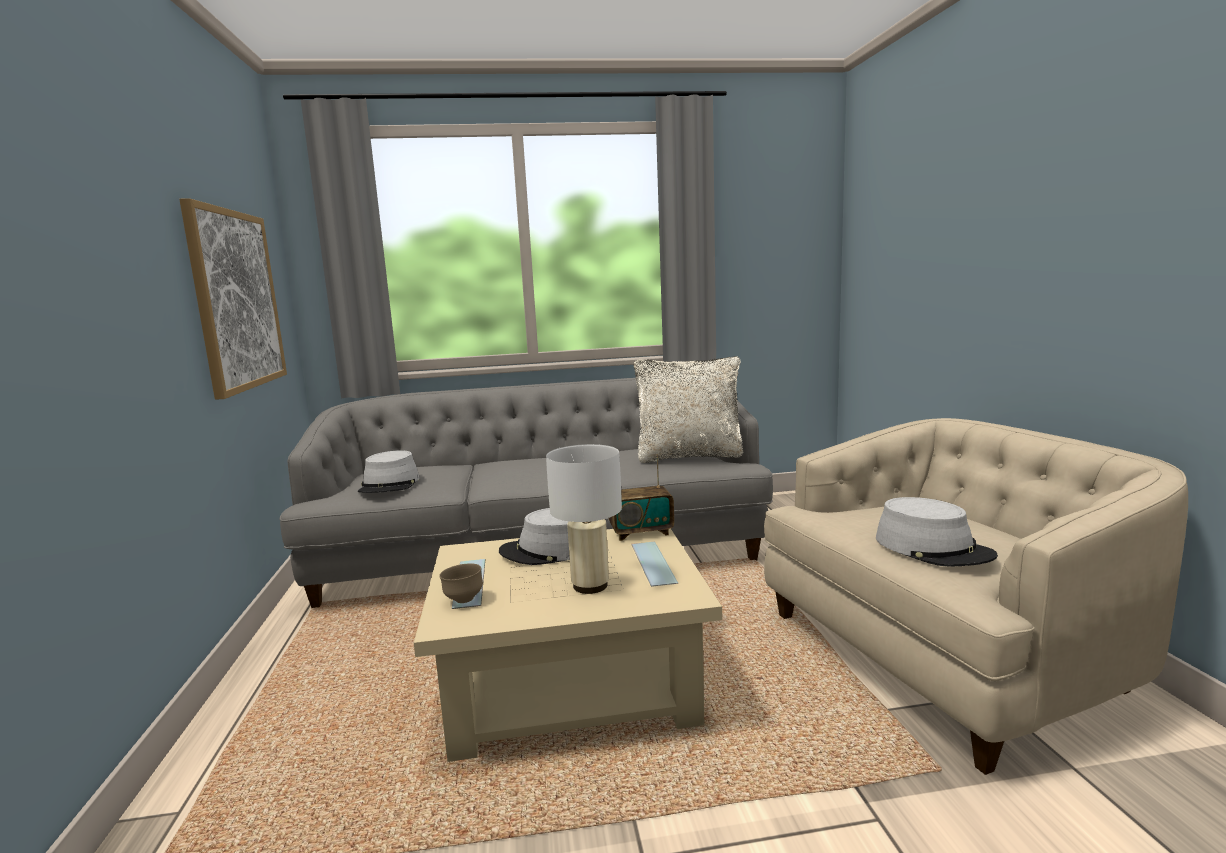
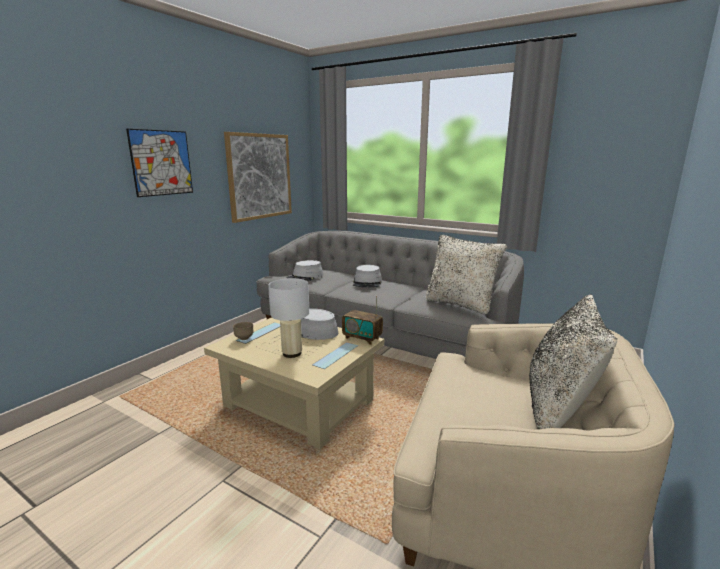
camera: 40 degrees right, 5 degrees up
grey hat [876,497,998,567] -> grey hat moved to [353,265,382,287]
none -> picture [126,129,193,197]
none -> beige pillow [529,294,617,429]

